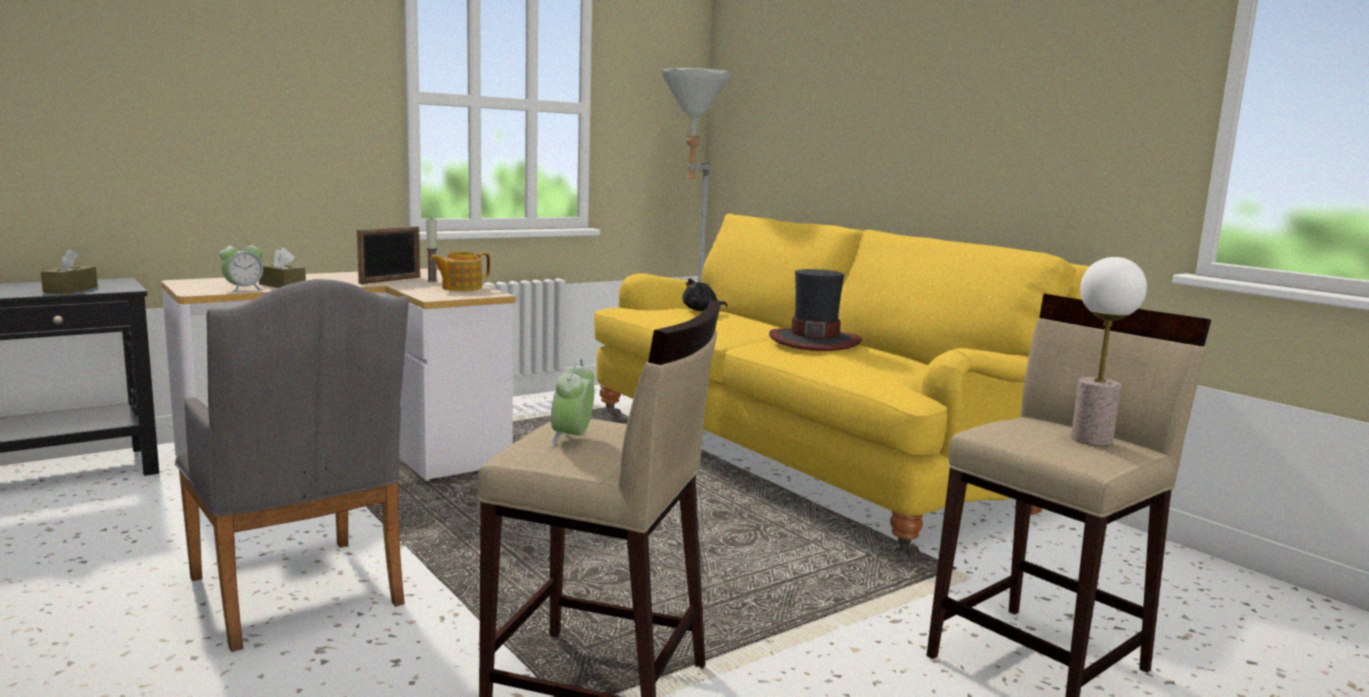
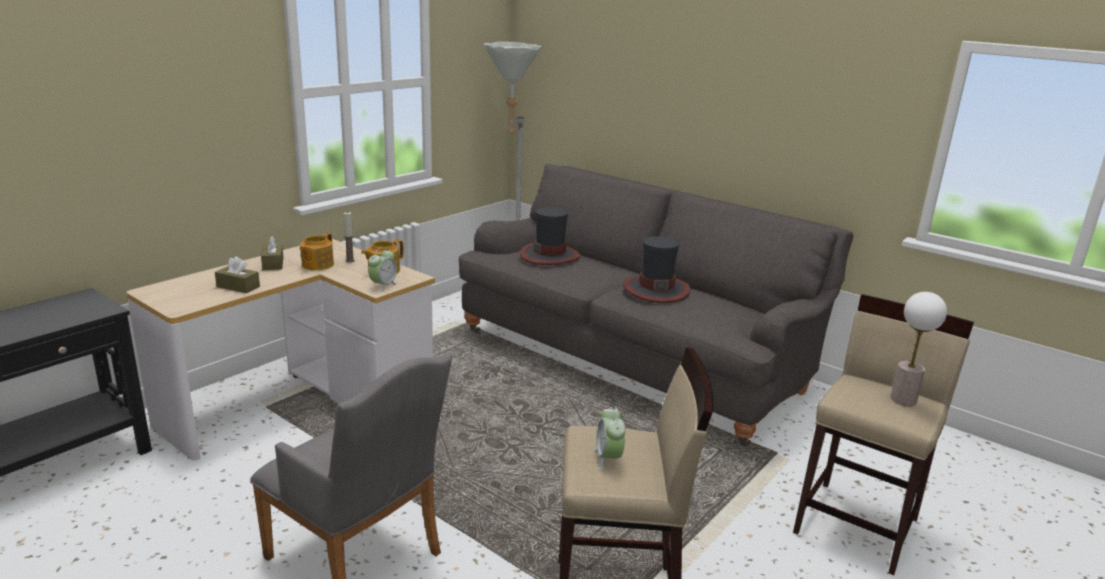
camera: 15 degrees left, 10 degrees up
brown tissue box [41,249,98,294] -> brown tissue box moved to [261,236,284,270]
alarm clock [219,239,265,293] -> alarm clock moved to [368,247,398,292]
picture frame [357,226,420,284] -> teapot [299,233,334,270]
yellow sofa [594,213,1090,557] -> grey sofa [459,164,853,447]
black plush toy [682,278,728,311] -> hat [520,207,580,265]

